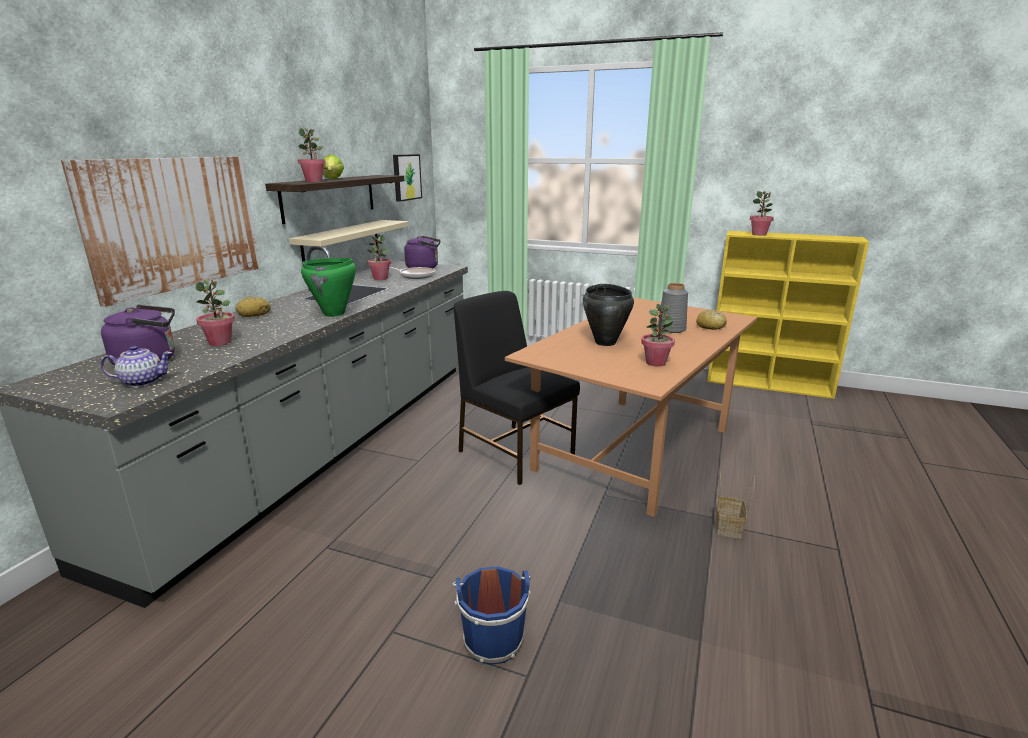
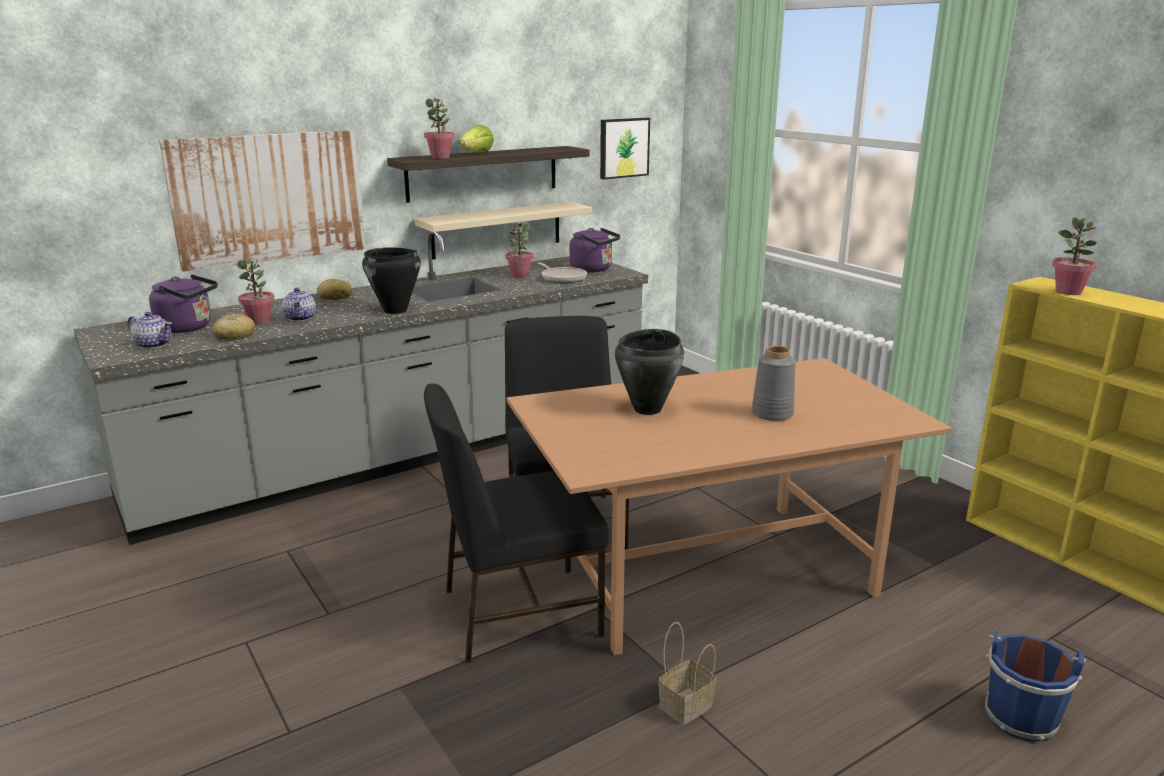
camera: 35 degrees right, 0 degrees up
green cooking pot [301,258,356,317] -> black cooking pot [362,247,421,314]
blue bucket [452,566,531,665] -> blue bucket moved to [985,631,1086,742]
potted plant [641,304,675,366] -> none
bread [696,310,727,330] -> bread moved to [213,313,255,340]
none -> teapot [282,288,316,322]
none -> black chair [424,383,609,663]

